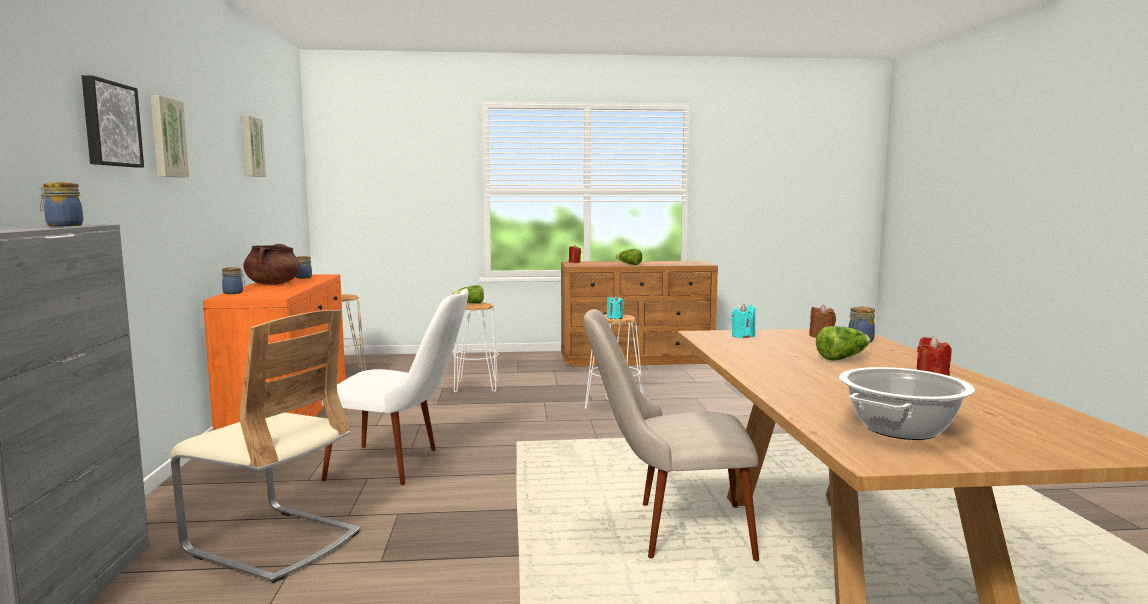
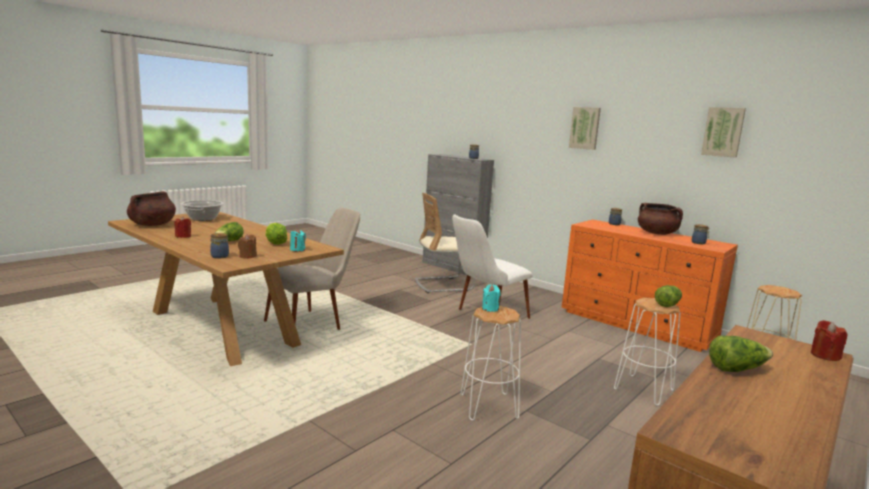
camera: 135 degrees right, 5 degrees up
picture [82,75,144,167] -> none
none -> brown cooking pot [127,191,176,226]
none -> lettuce [265,223,288,245]

